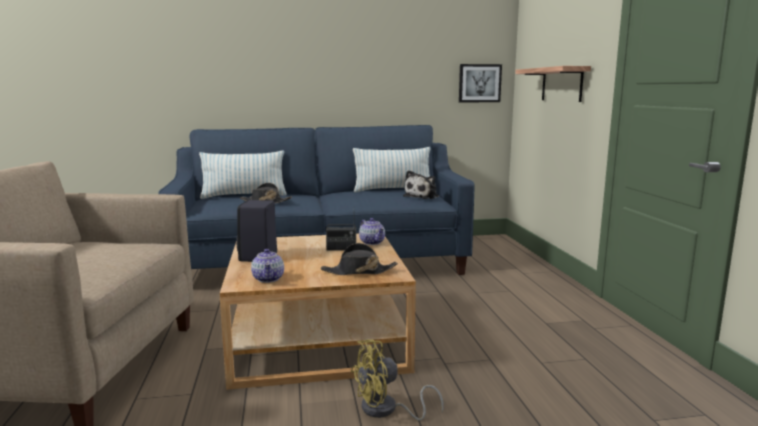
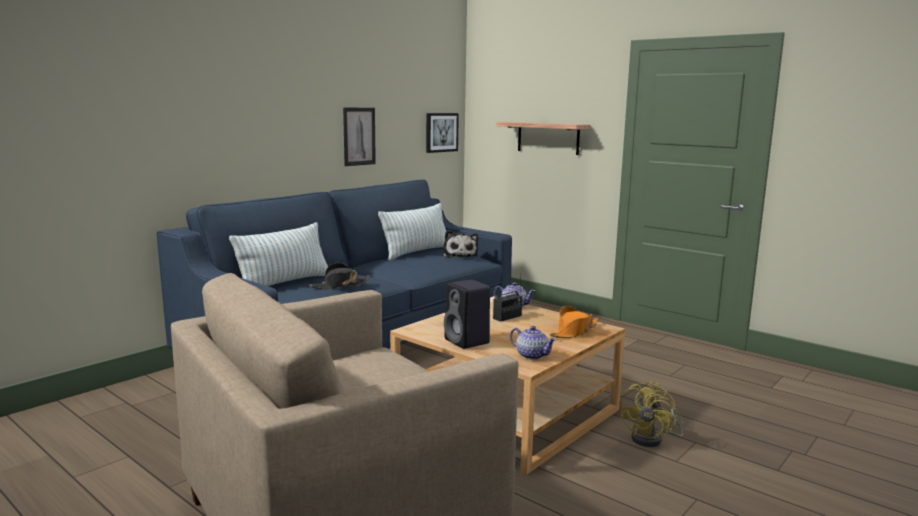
camera: 40 degrees left, 0 degrees up
black hat [321,243,398,275] -> orange hat [550,306,599,338]
none -> picture [343,107,376,166]

